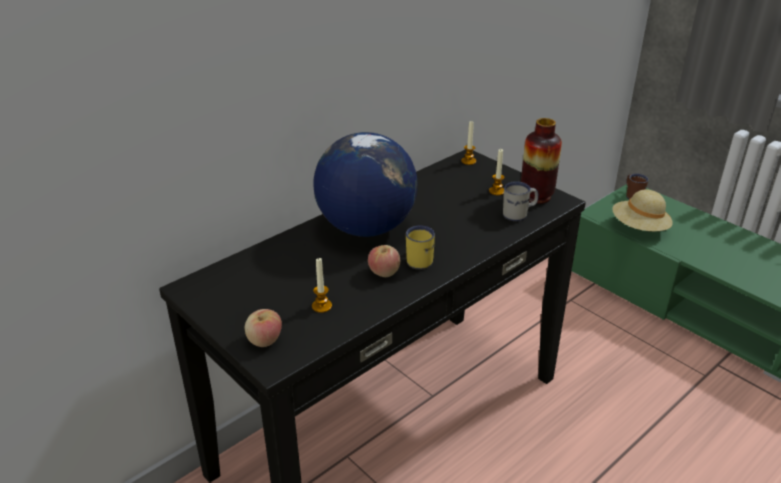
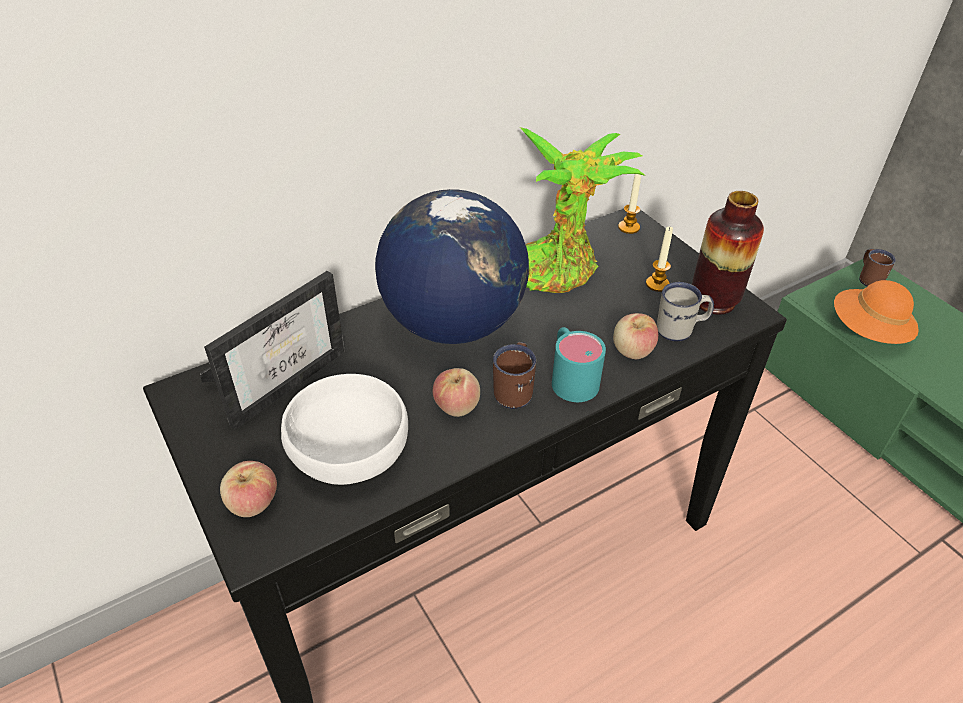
camera: 10 degrees right, 10 degrees up
candle [312,258,332,313] -> white bowl [281,374,408,485]
yellow mug [406,225,435,270] -> brown mug [493,342,536,409]
beige hat [612,190,673,231] -> orange hat [834,280,919,344]
none -> picture frame [200,271,345,429]
none -> potted plant [520,127,646,293]
none -> turquoise mug [552,327,606,402]
none -> apple [613,313,658,359]

